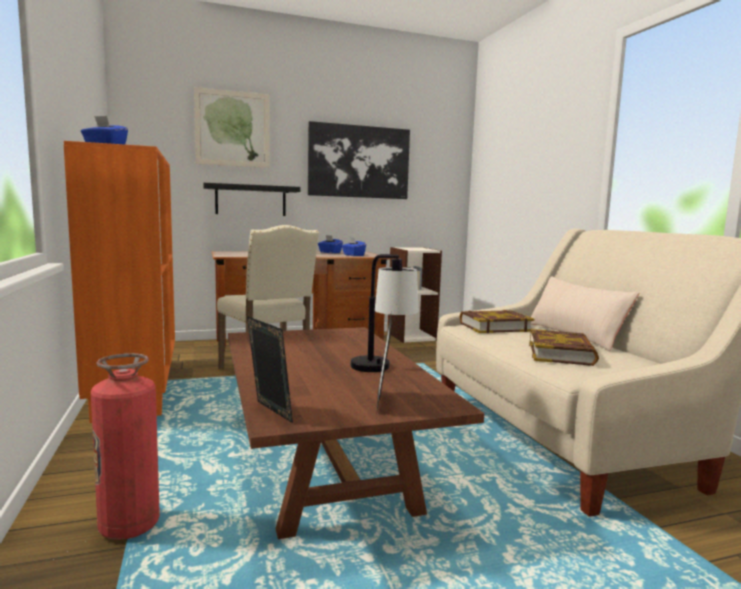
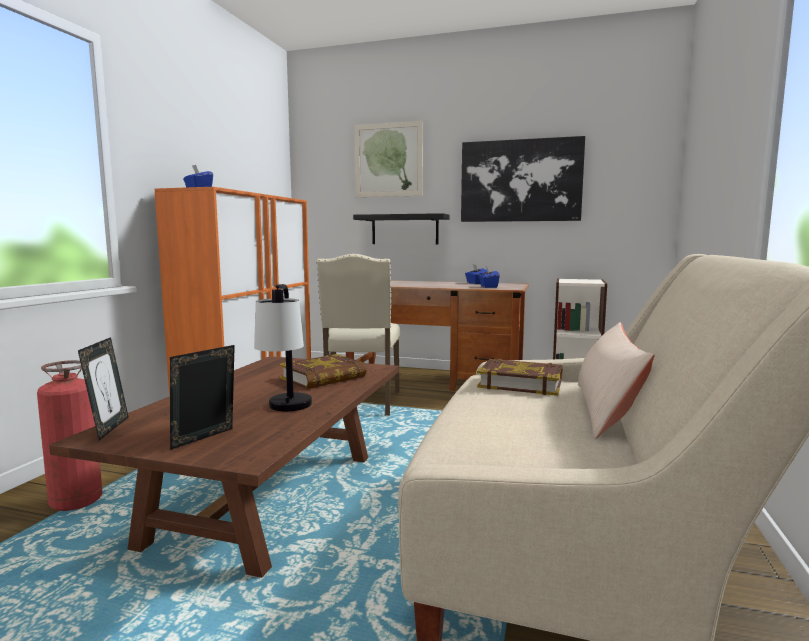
camera: 35 degrees right, 0 degrees up
book [529,329,599,366] -> book moved to [279,354,367,389]

